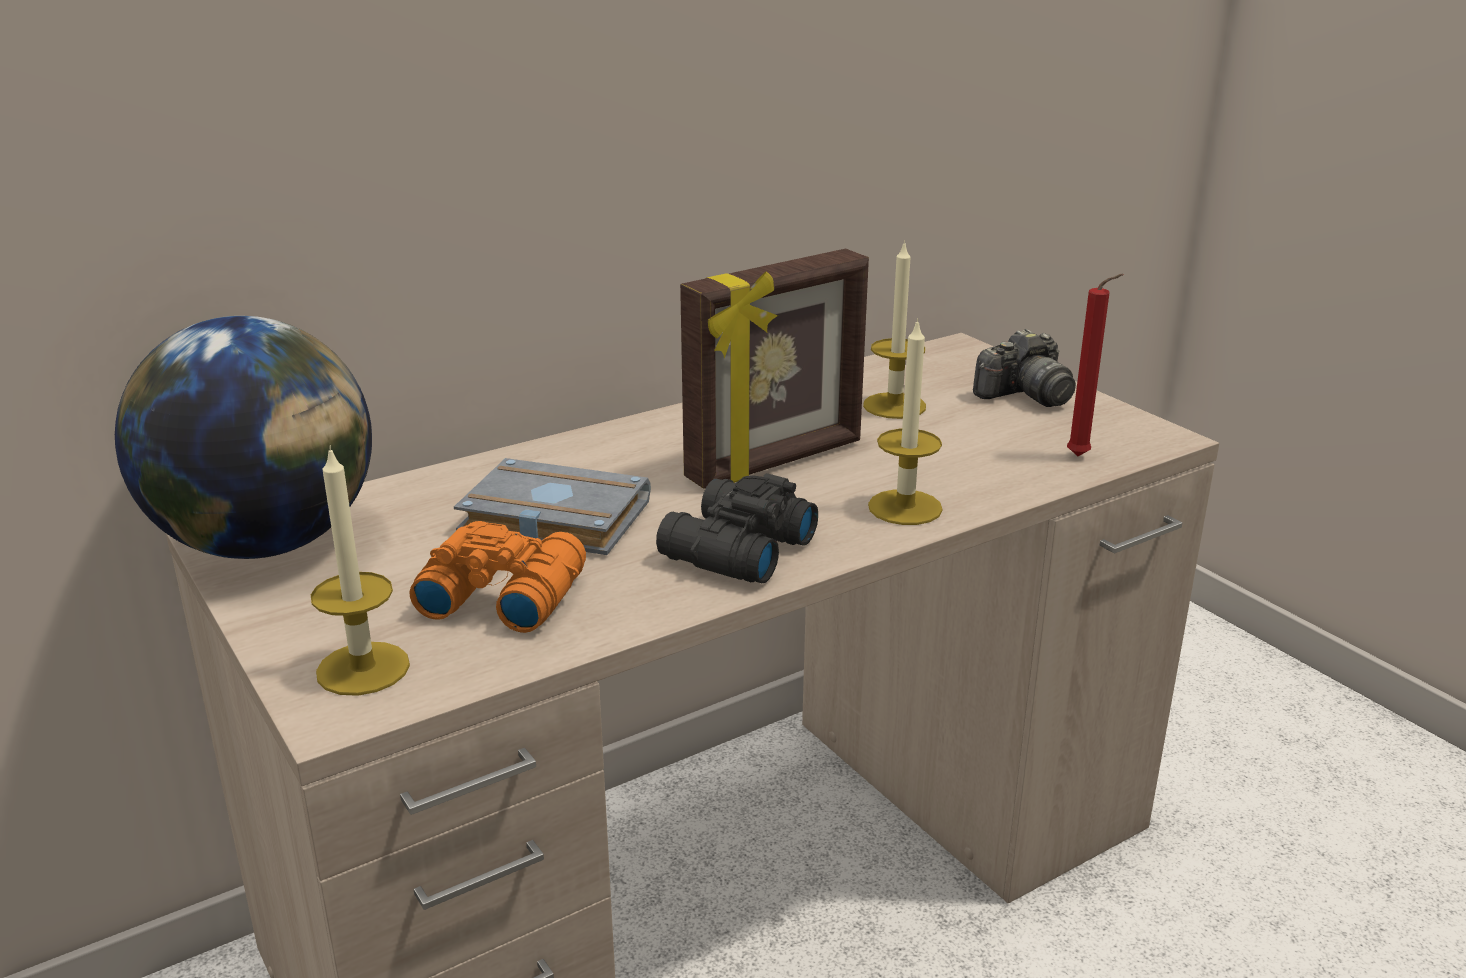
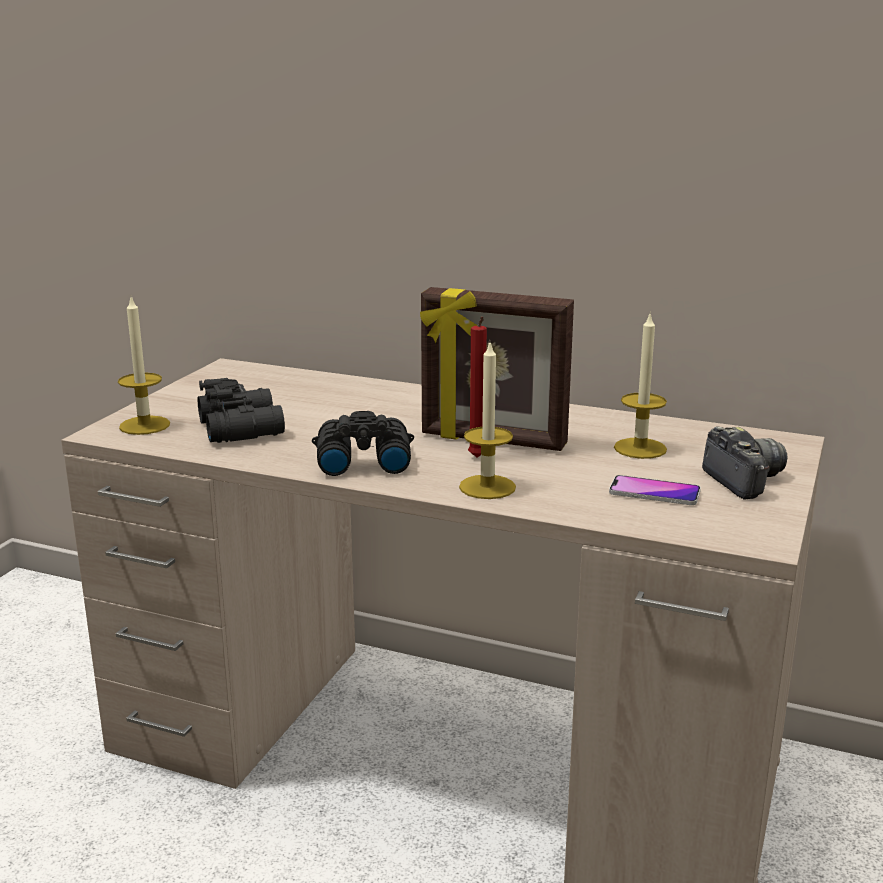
camera: 55 degrees right, 5 degrees down
globe [115,316,372,559] -> none
orange binoculars [410,521,586,633] -> black binoculars [198,378,285,443]
grey book [454,458,651,555] -> none
camera [973,329,1076,407] -> camera turned 135 degrees counterclockwise [702,426,788,500]
red candle [1067,274,1124,456] -> red candle moved to [468,316,487,457]
none -> phone [609,475,701,505]

